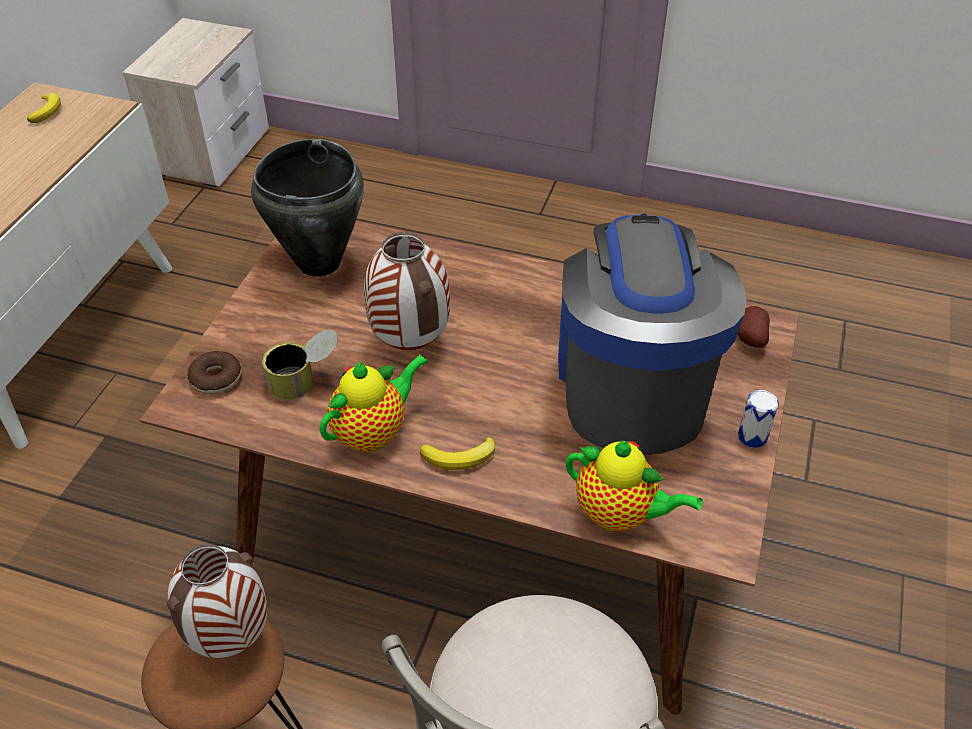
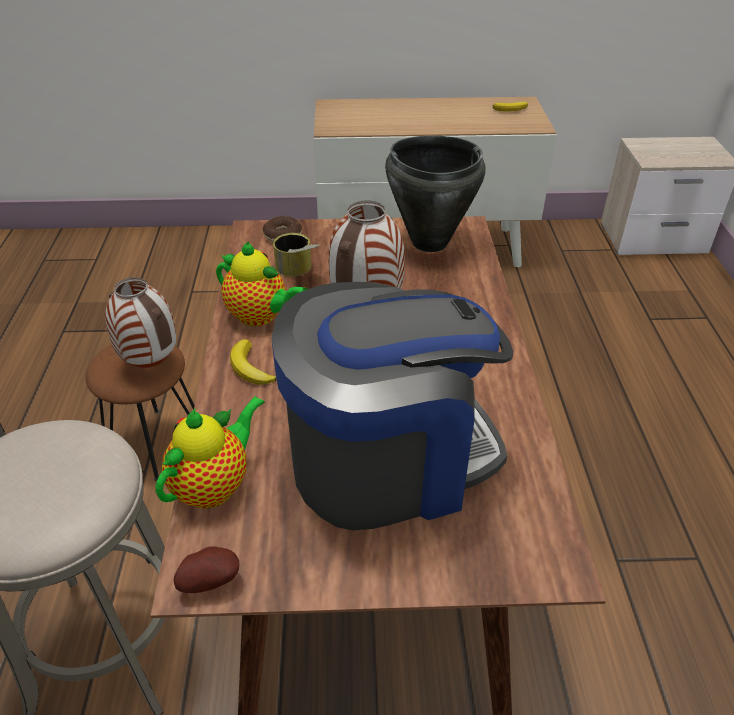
camera: 70 degrees right, 5 degrees down
teapot [566,440,703,531] -> teapot turned 150 degrees counterclockwise [155,396,265,509]
potato [738,306,770,348] -> potato moved to [174,546,239,593]
can [738,390,779,448] -> none

